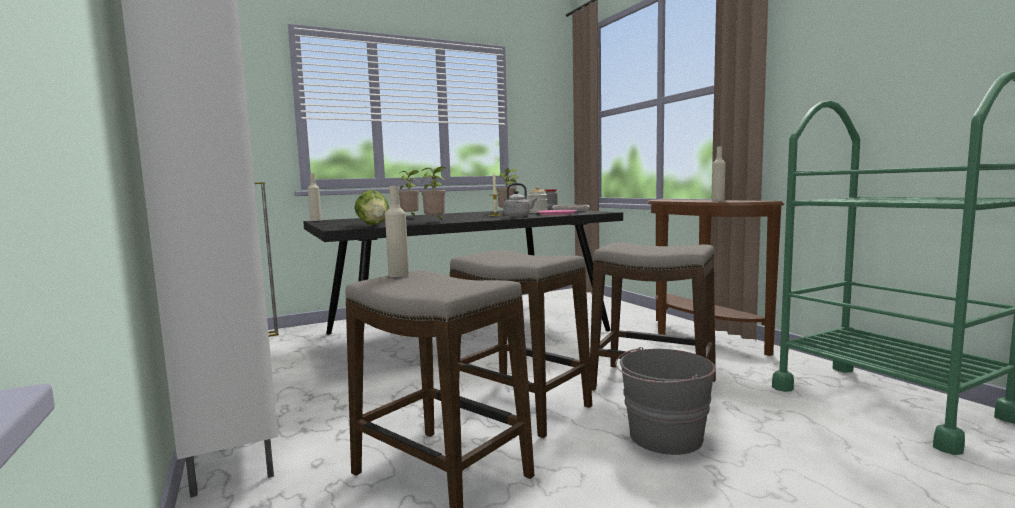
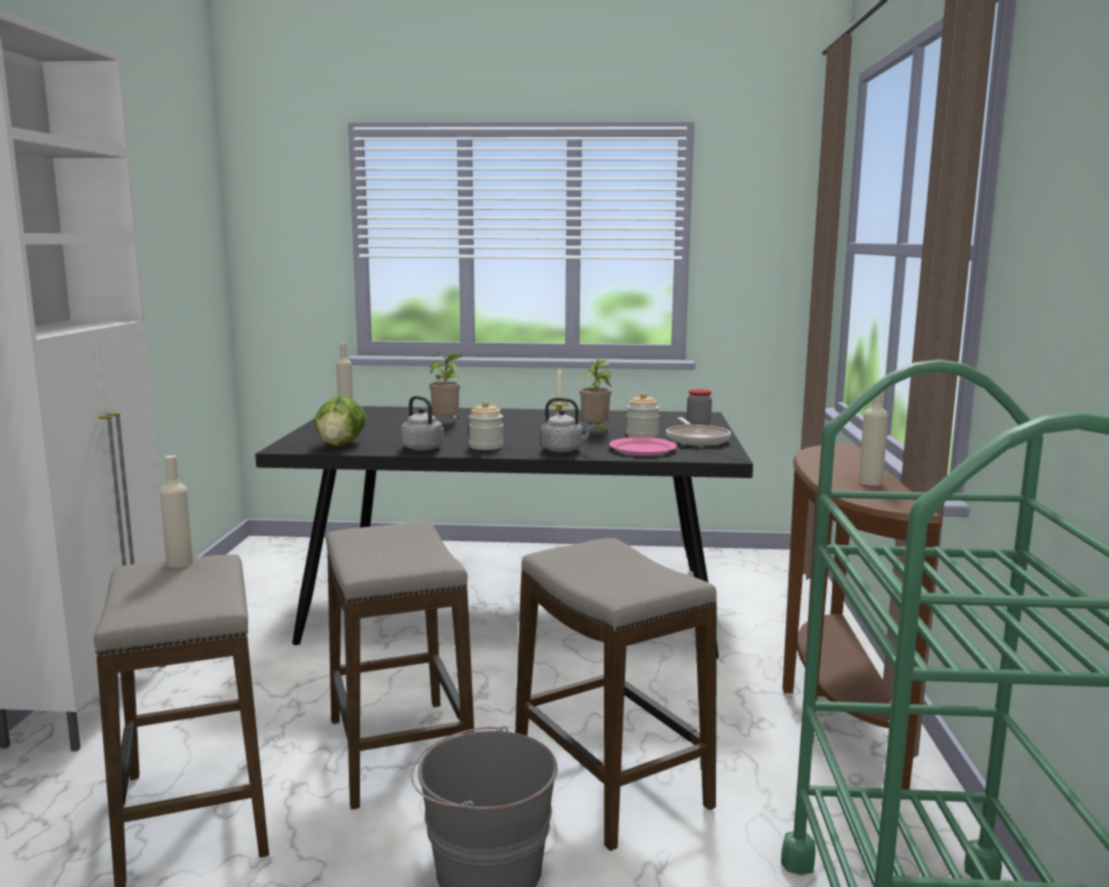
camera: 30 degrees right, 5 degrees up
potted plant [421,167,446,221] -> grey kettle [401,396,444,451]
none -> jar [469,401,503,450]

